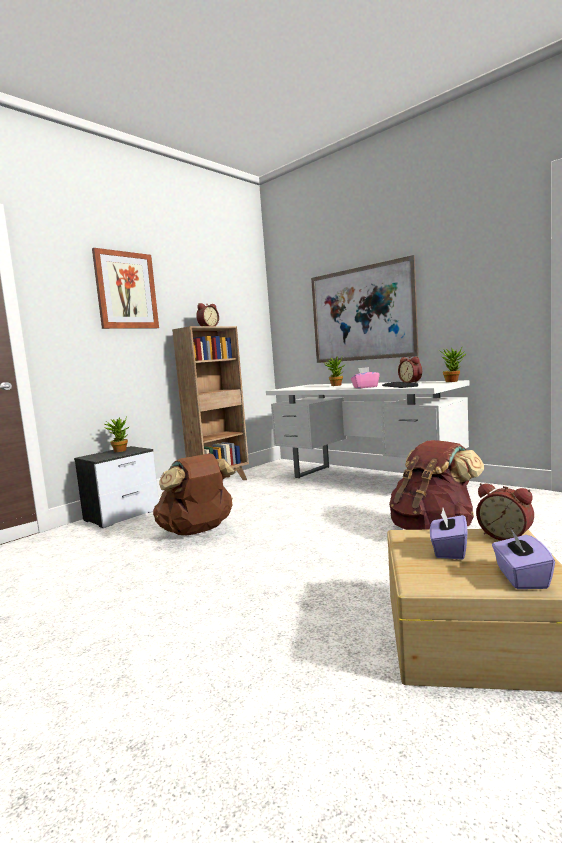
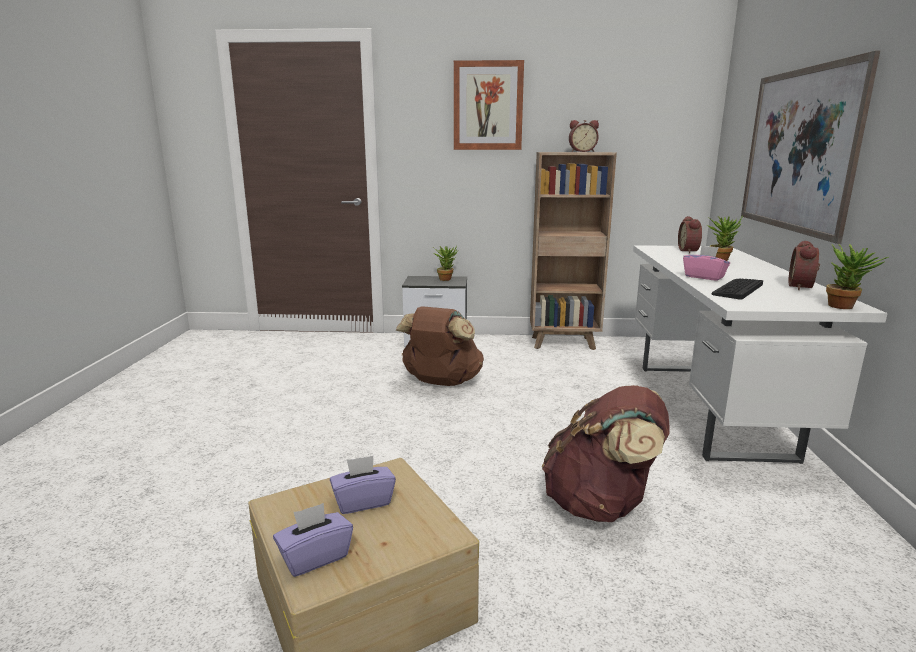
camera: 50 degrees right, 10 degrees up
alarm clock [476,483,534,541] -> alarm clock moved to [678,216,702,253]

